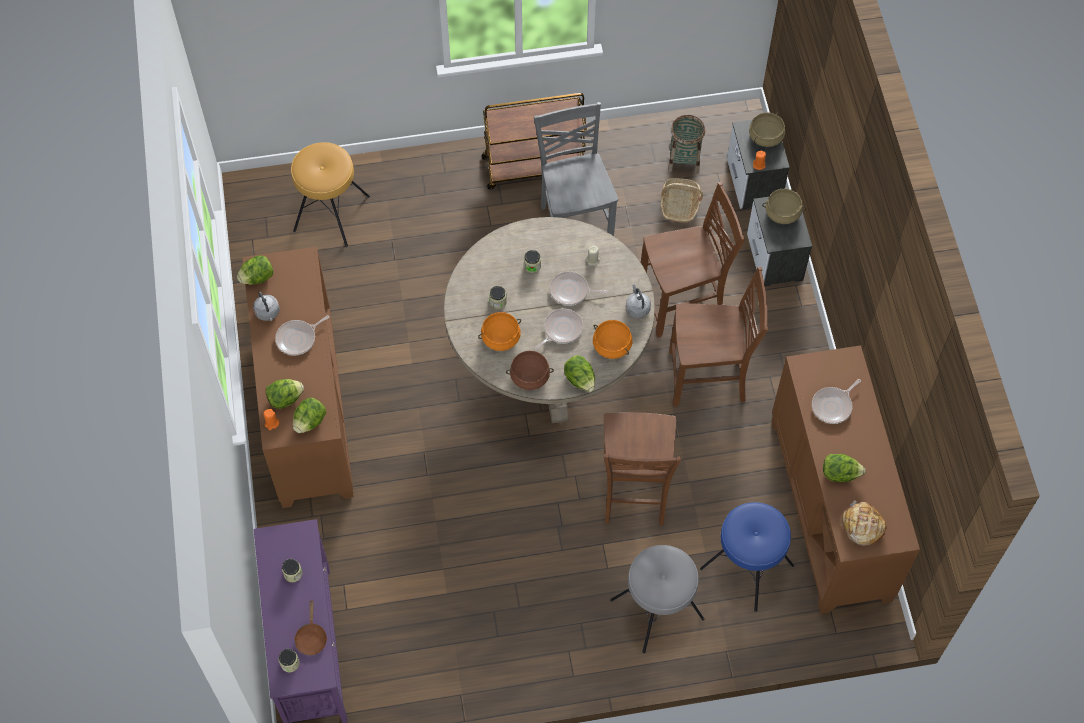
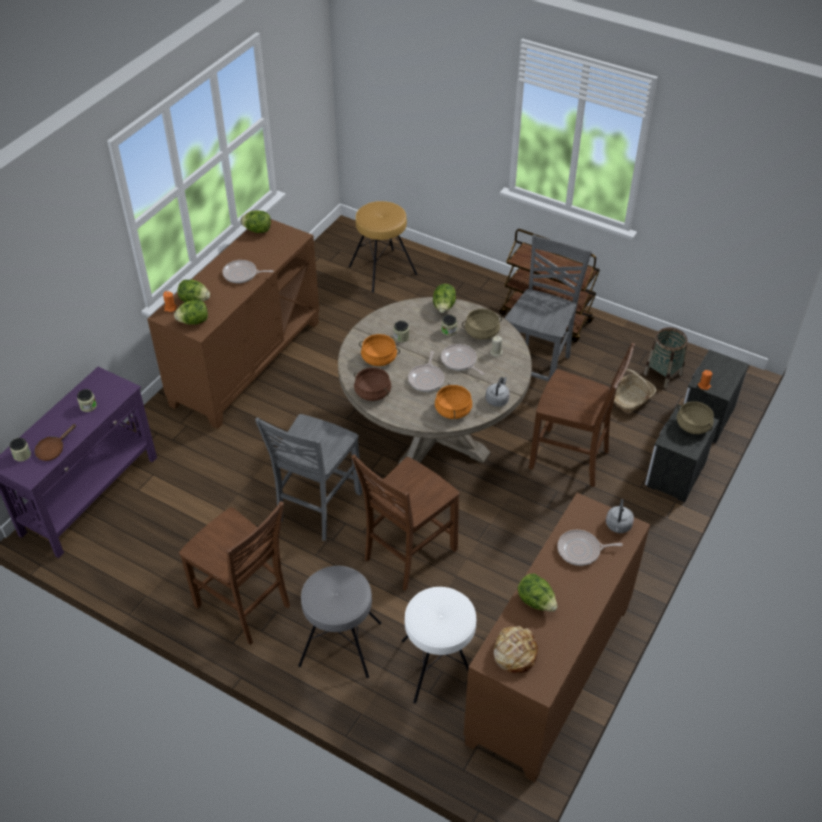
camera: 40 degrees right, 15 degrees down
grey kettle [253,291,280,321] -> grey kettle moved to [606,499,634,533]
frying pan [535,308,583,350] -> frying pan turned 105 degrees clockwise [408,351,444,392]
lettuce [564,355,595,392] -> lettuce moved to [433,284,456,313]
brown chair [669,267,768,407] -> brown chair moved to [179,501,290,645]
blue stool [700,502,794,612] -> white stool [402,587,476,703]
beige cooking pot [749,112,785,147] -> beige cooking pot moved to [462,309,502,340]
none -> grey chair [255,414,362,541]

